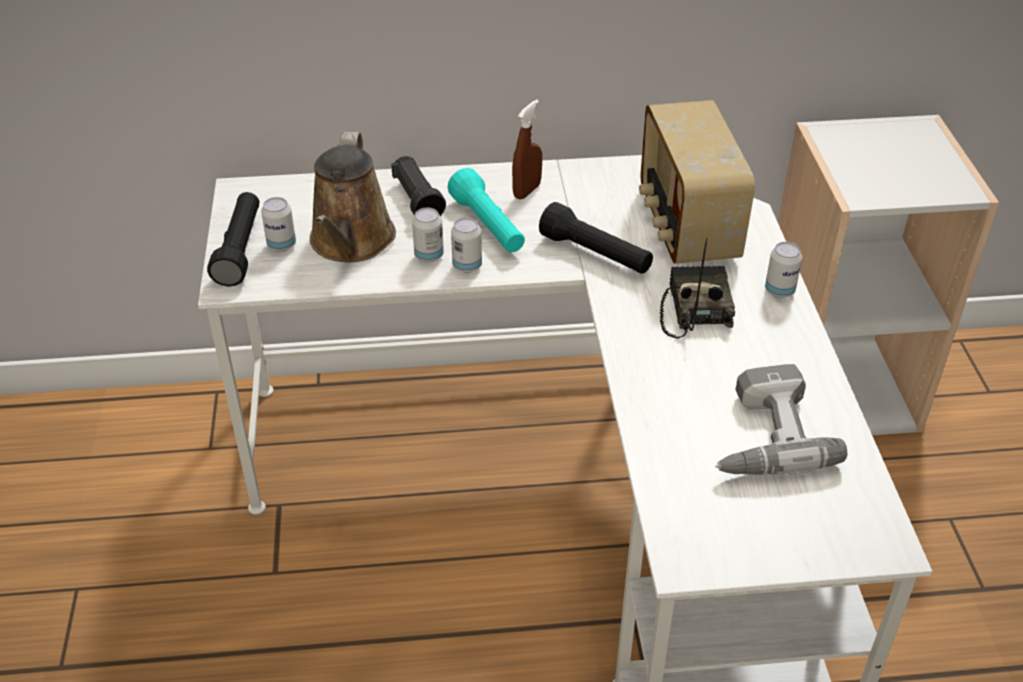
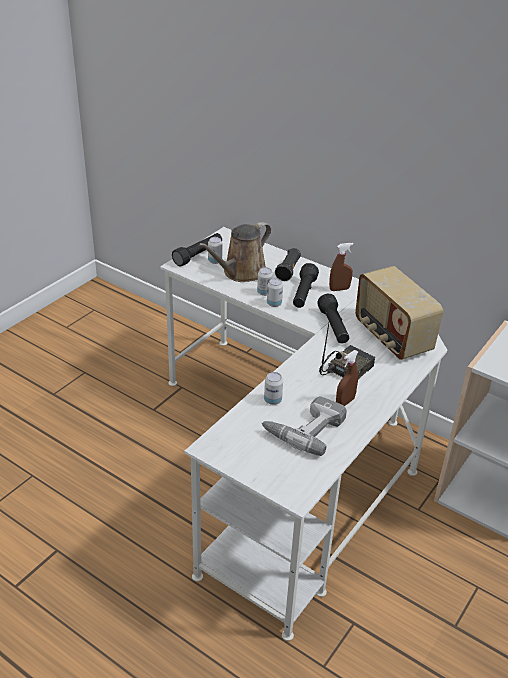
camera: 40 degrees right, 5 degrees down
turquoise flashlight [447,168,525,252] -> black flashlight [293,263,319,308]
radio [639,100,755,264] -> radio turned 60 degrees counterclockwise [355,266,443,360]
can [765,242,802,298] -> can moved to [264,372,283,405]
none -> brown spray bottle [336,350,358,406]

